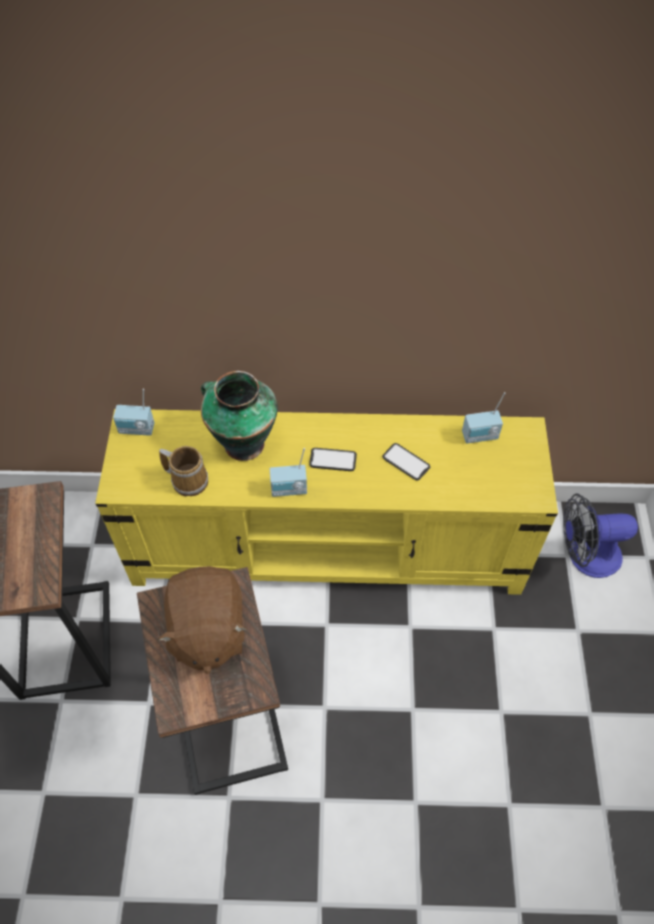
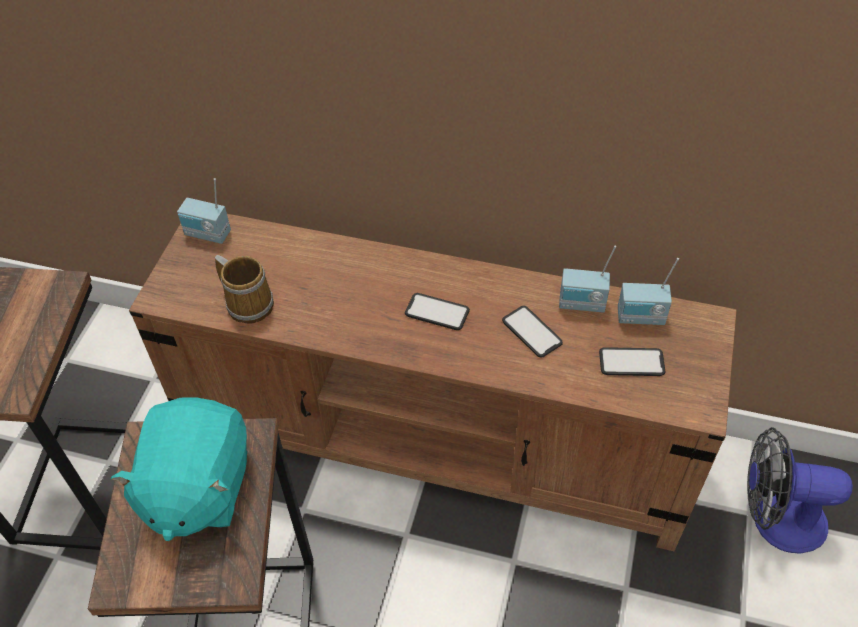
camera: 15 degrees right, 5 degrees down
yellow tv stand [95,409,558,595] -> brown tv stand [129,214,737,551]
brown plush toy [158,566,247,674] -> turquoise plush toy [111,397,247,541]
vase [201,371,278,461] -> none
radio [270,448,307,497] -> radio moved to [559,246,617,313]
none -> phone [599,347,665,376]

